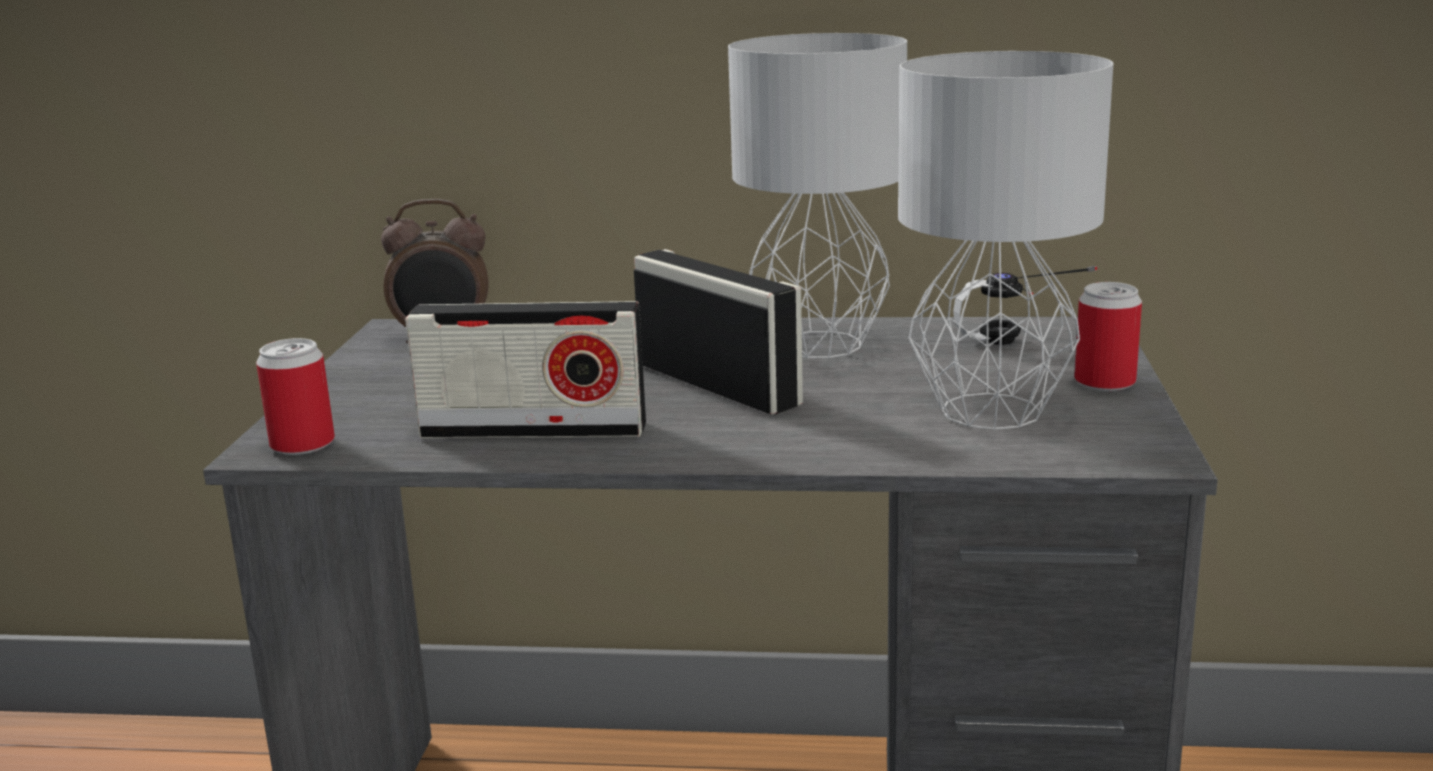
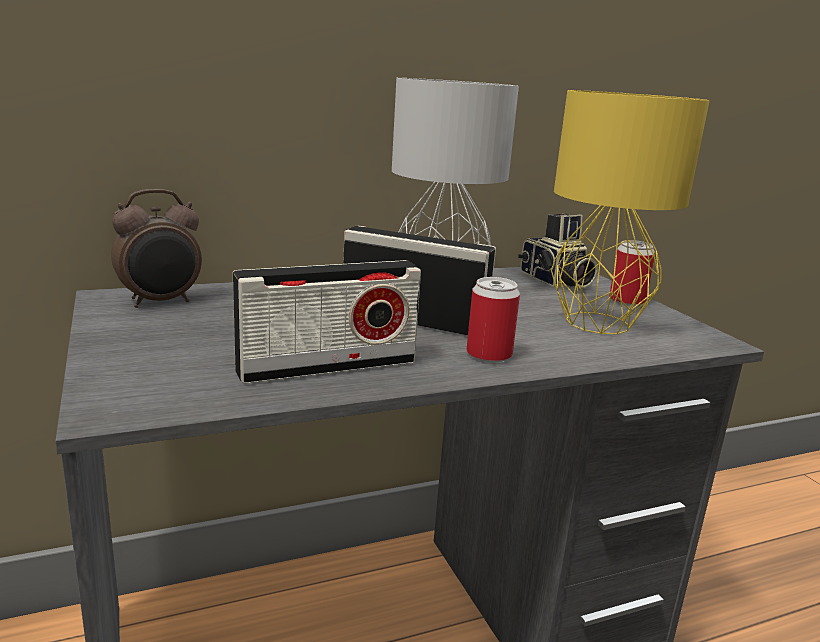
camera: 30 degrees left, 0 degrees up
can [256,338,335,455] -> can moved to [466,277,520,362]
grey table lamp [898,51,1114,430] -> yellow table lamp [551,90,710,334]
headphones [953,266,1097,345] -> camera [518,214,598,288]

